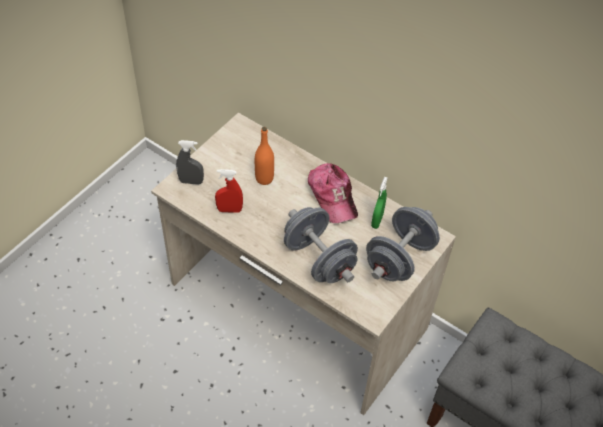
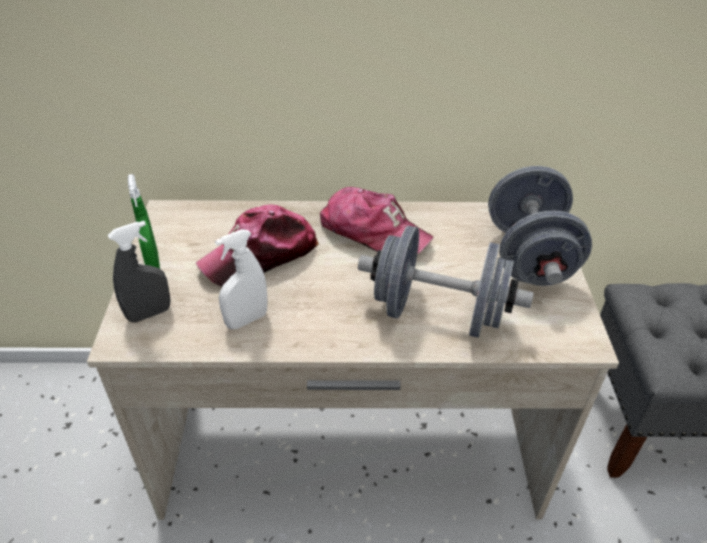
camera: 35 degrees left, 10 degrees down
red spray bottle [215,169,243,213] -> white spray bottle [215,229,268,329]
orange bottle [255,127,274,185] -> cap [196,204,319,286]
green spray bottle [371,177,388,229] -> green spray bottle moved to [128,174,160,268]

